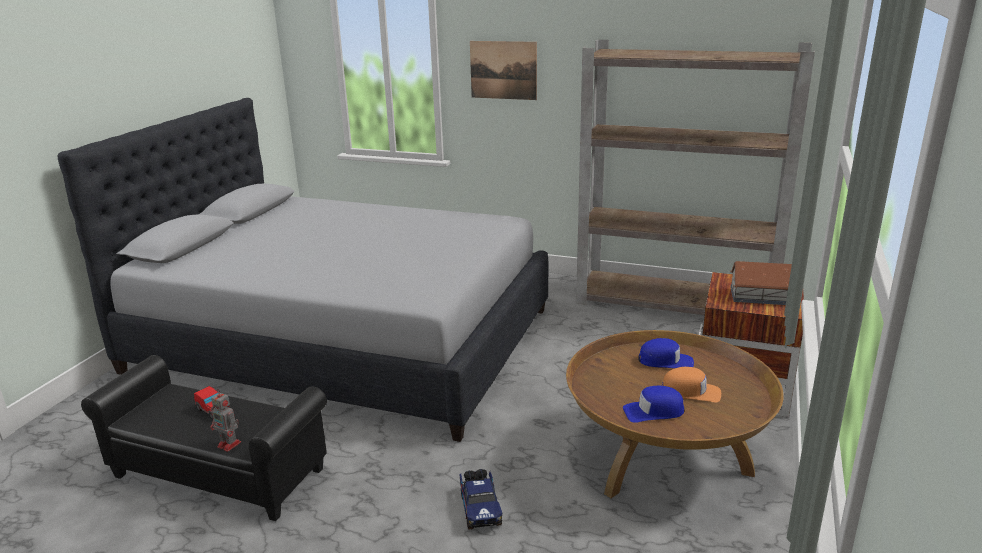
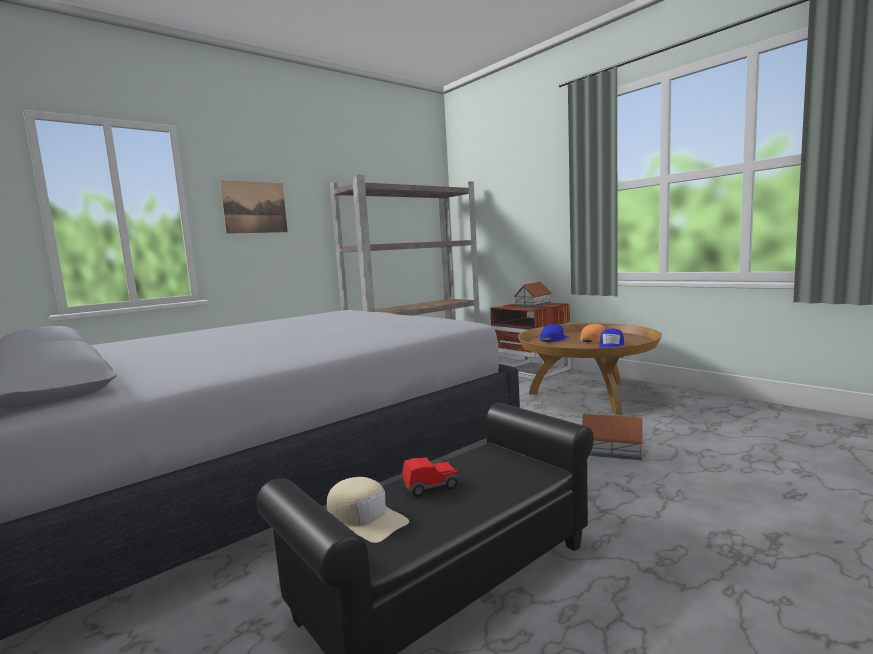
camera: 60 degrees left, 15 degrees down
toy robot [210,389,241,452] -> none
toy truck [460,469,502,530] -> toy house [582,414,644,460]
none -> beige cap [327,477,409,543]

